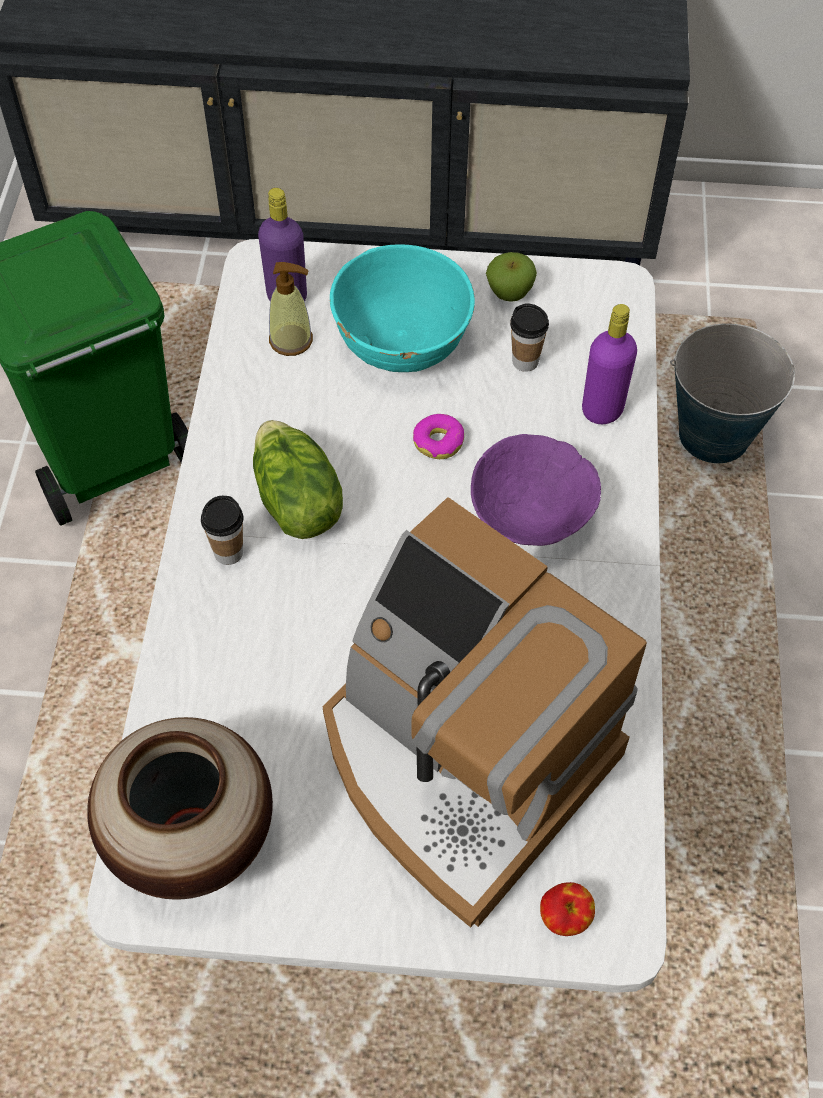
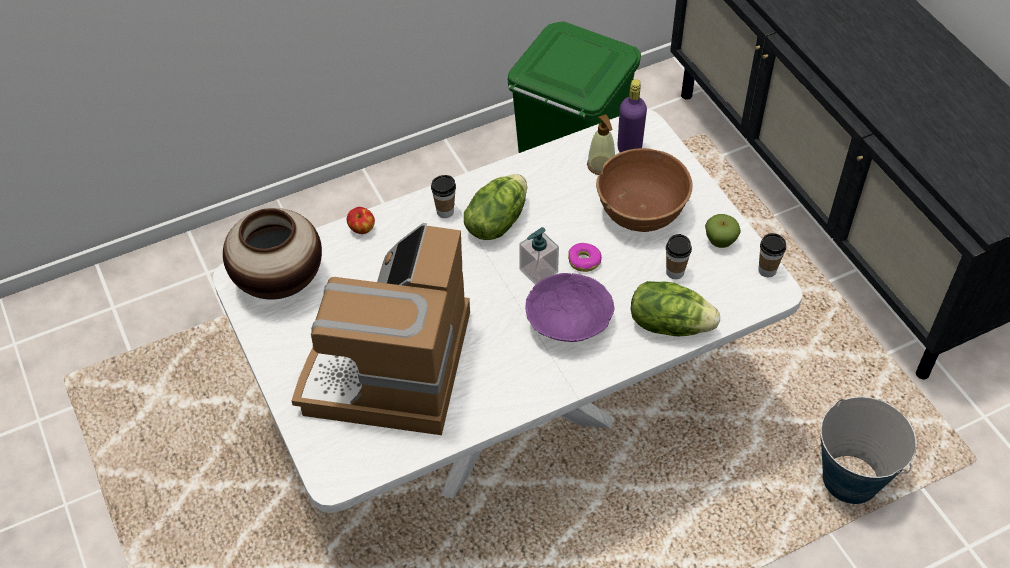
camera: 60 degrees right, 5 degrees down
turquoise bowl [330,244,475,372] -> brown bowl [596,148,693,232]
apple [540,882,595,936] -> apple moved to [347,207,375,234]
purple bottle [582,304,637,424] -> lettuce [631,281,720,336]
none -> soap dispenser [519,227,559,285]
none -> cup [758,233,786,277]

